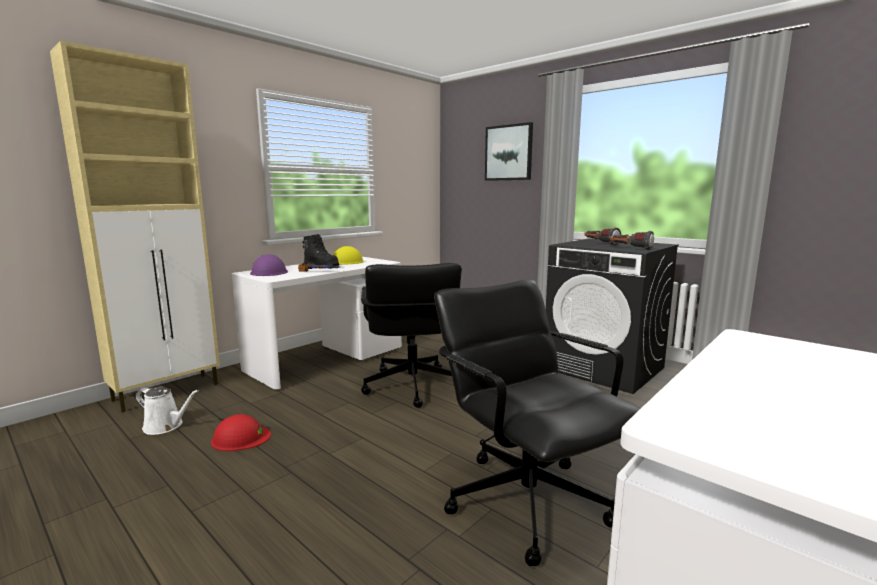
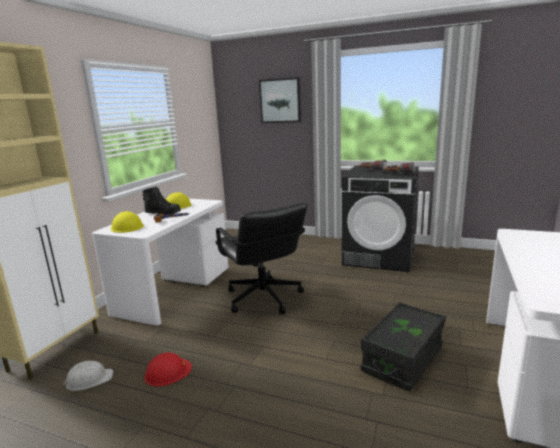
camera: 20 degrees left, 5 degrees up
white watering can [136,387,199,435] -> white hard hat [62,361,113,391]
purple hard hat [250,254,288,276] -> yellow hard hat [111,211,144,233]
black office chair [434,279,641,566] -> black storage box [361,302,446,392]

